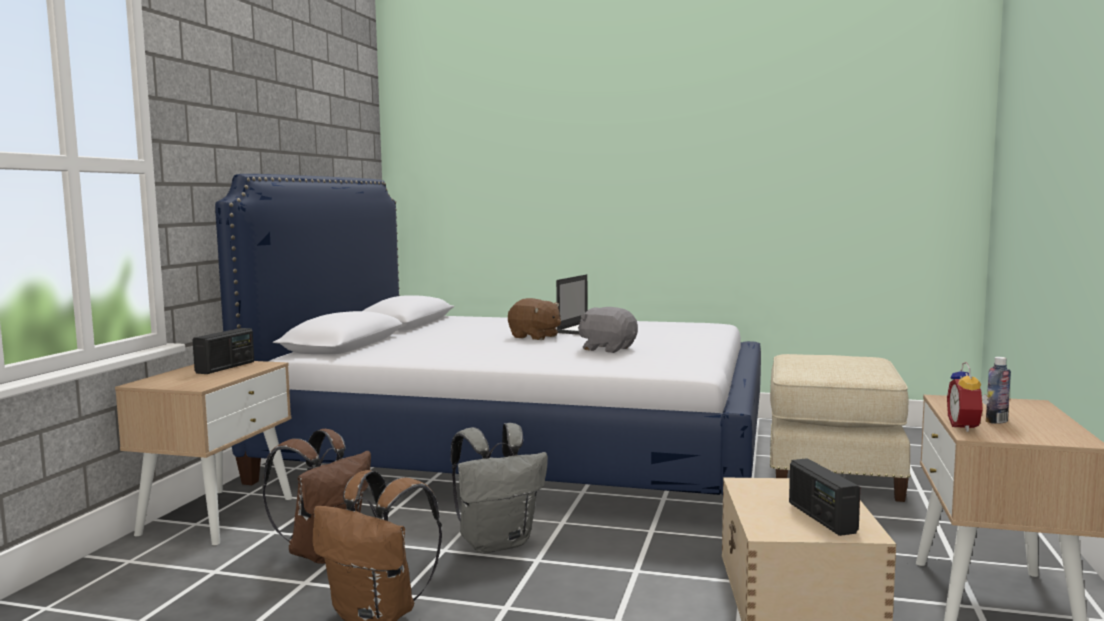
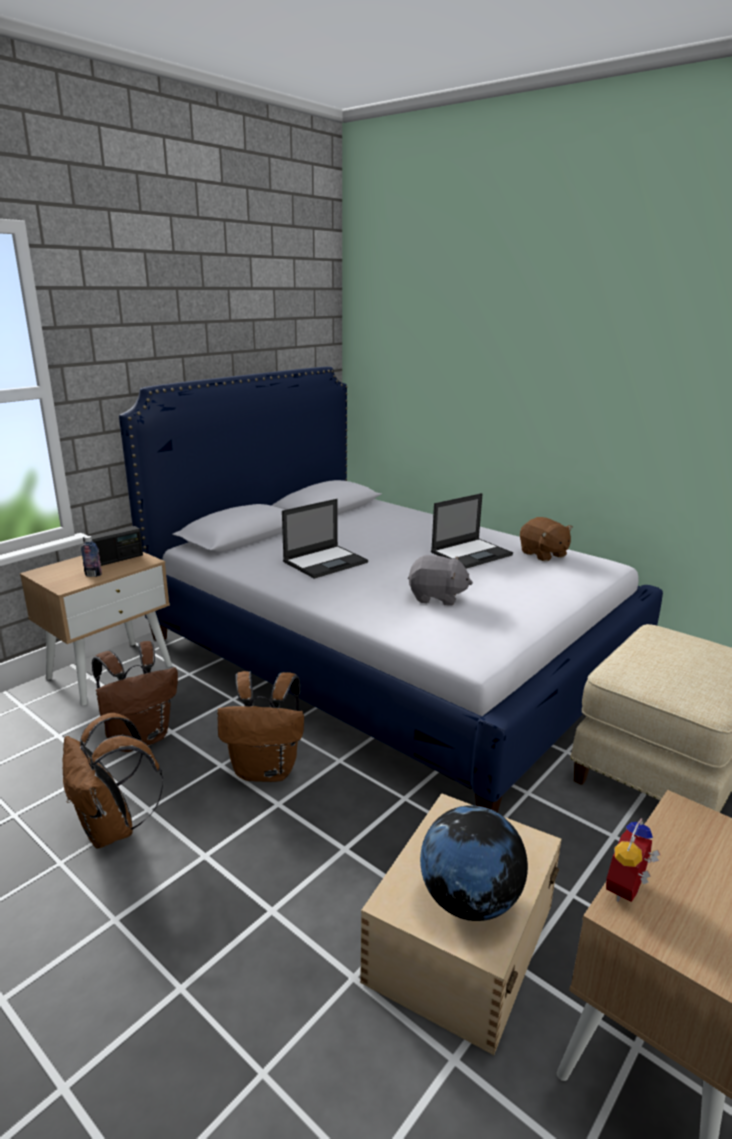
camera: 25 degrees right, 15 degrees up
grey backpack [451,423,548,553] -> brown backpack [217,671,304,782]
brown plush toy [508,298,561,340] -> brown plush toy moved to [520,517,573,562]
grey plush toy [578,307,638,353] -> grey plush toy turned 135 degrees clockwise [408,555,473,606]
radio [789,458,860,536] -> globe [420,805,528,921]
bottle [986,357,1011,424] -> bottle moved to [81,536,102,577]
none -> laptop [282,499,368,579]

